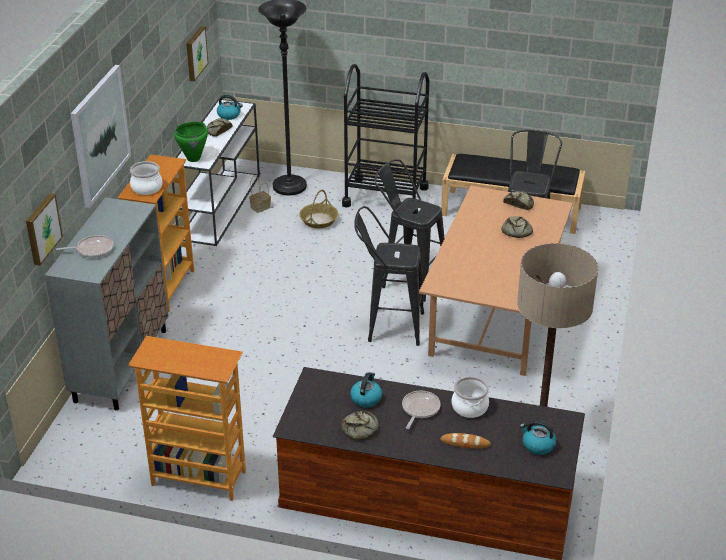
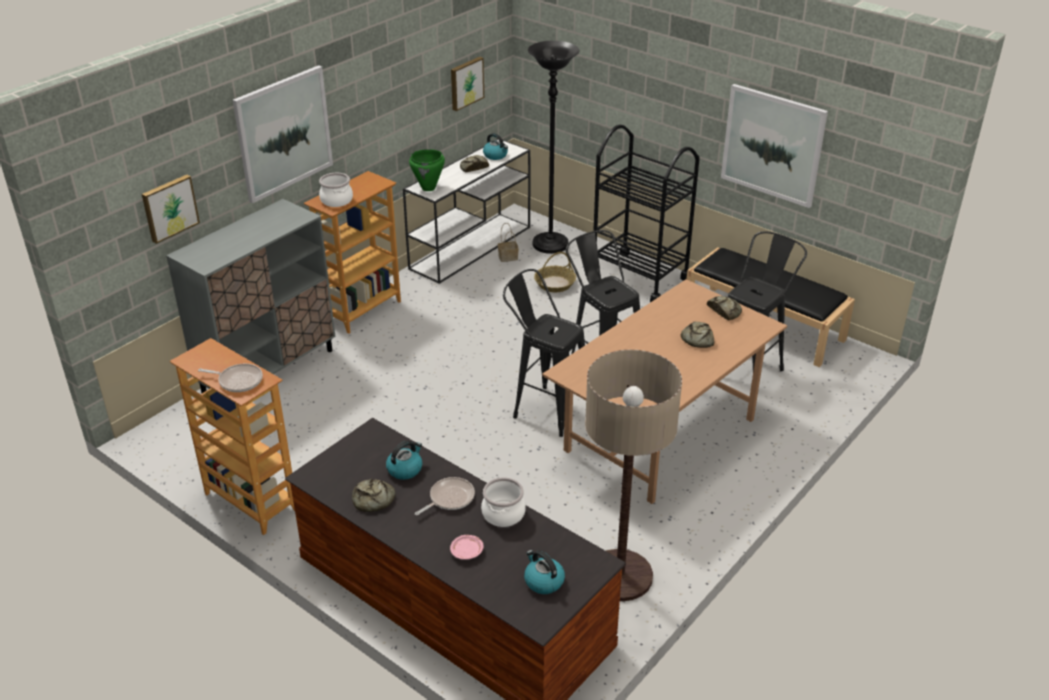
camera: 25 degrees right, 0 degrees up
frying pan [56,235,113,258] -> frying pan moved to [198,364,263,392]
bread [440,433,491,449] -> pink plate [450,535,484,560]
none -> picture [721,84,828,208]

